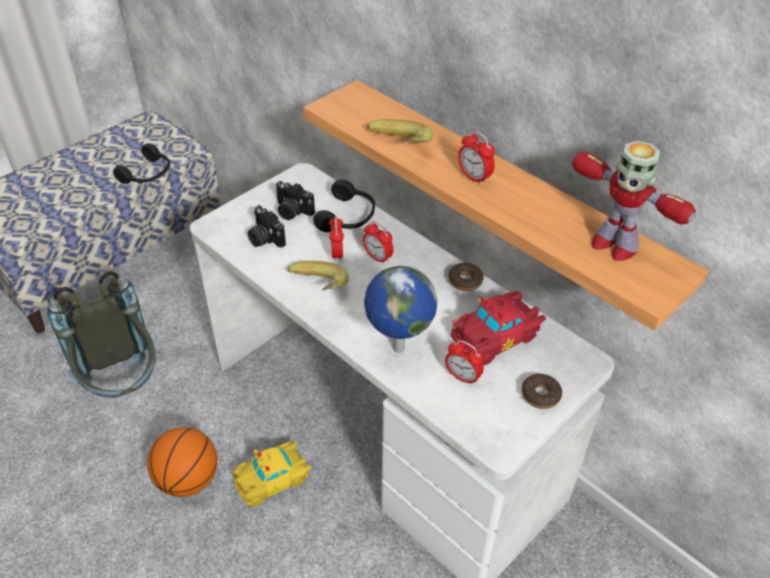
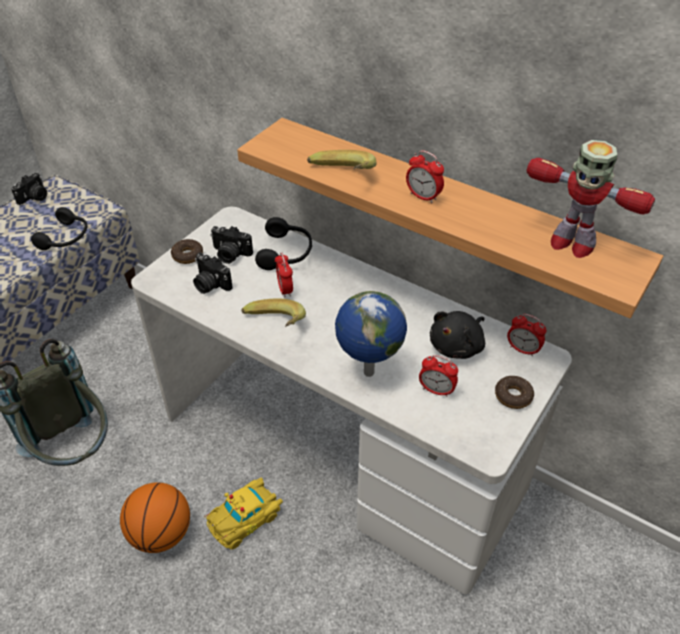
camera: 10 degrees left, 0 degrees up
alarm clock [363,221,393,265] -> alarm clock moved to [507,314,546,357]
donut [449,263,484,291] -> donut moved to [171,239,203,264]
red toy car [451,291,546,365] -> black plush toy [430,311,485,359]
none -> camera [11,173,47,205]

